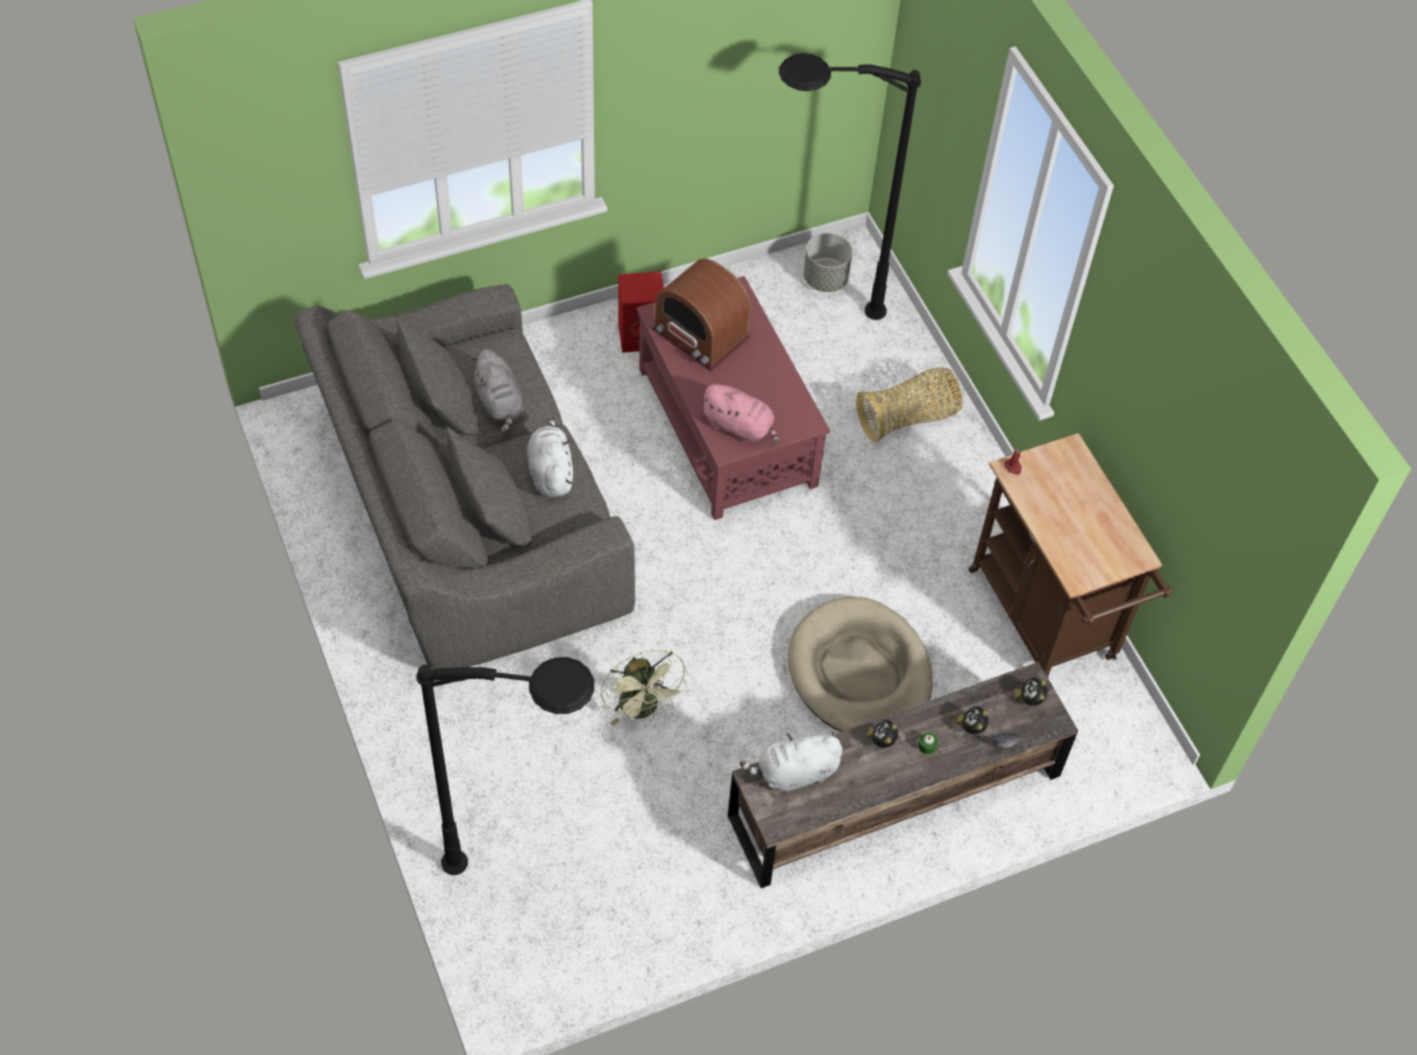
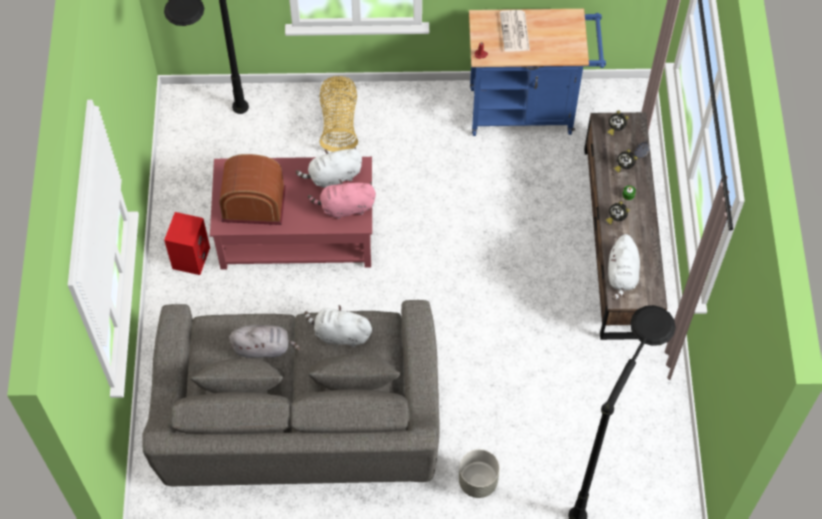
camera: 65 degrees left, 5 degrees up
green fan [601,650,688,726] -> none
radio [652,259,751,371] -> radio turned 150 degrees counterclockwise [220,154,286,225]
pink plush toy [700,384,779,446] -> pink plush toy turned 150 degrees counterclockwise [308,179,376,219]
beige dog bed [787,597,933,732] -> none
grey planter [804,233,853,292] -> grey planter moved to [459,449,500,498]
brown cart [968,433,1172,677] -> blue cart [469,9,606,136]
none -> white plush toy [296,147,362,188]
none -> newspaper [500,10,530,52]

